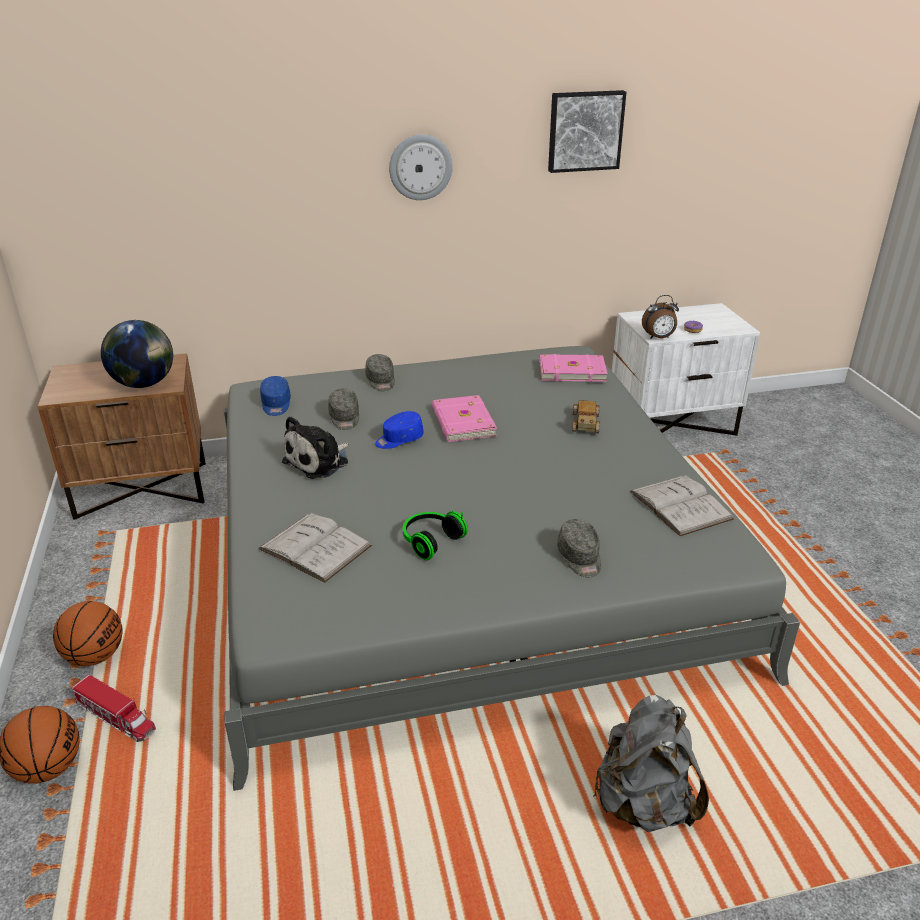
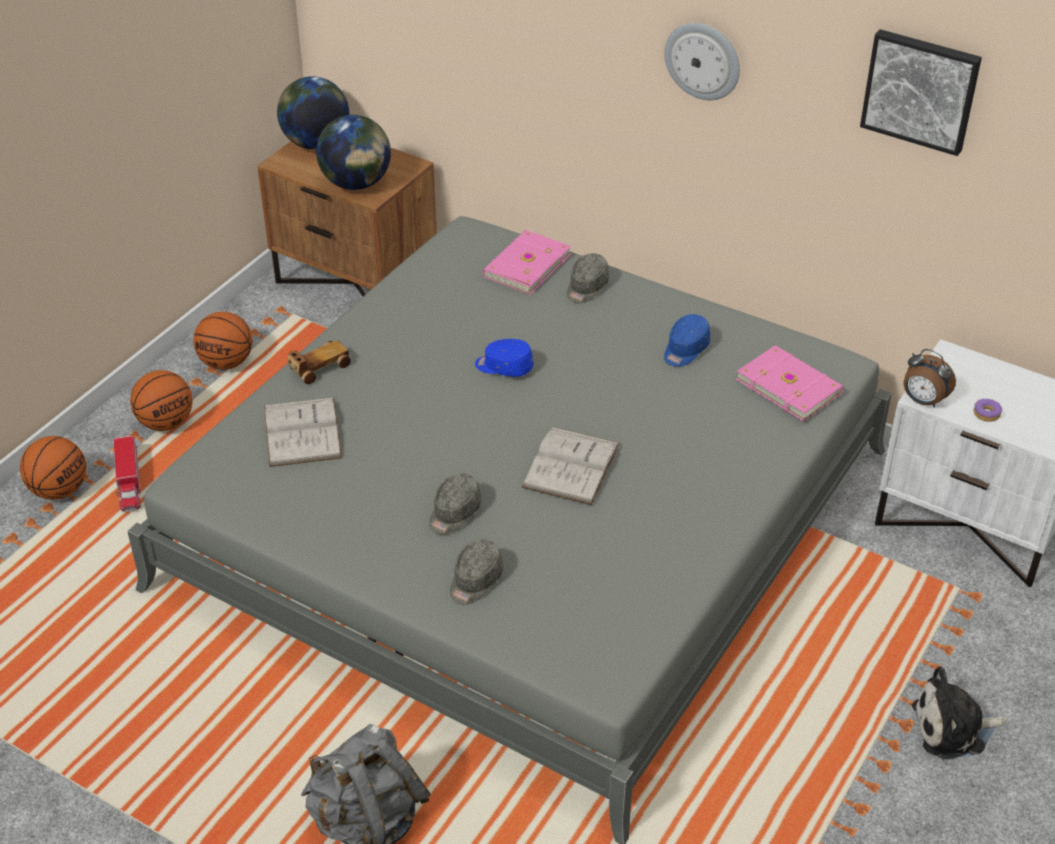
camera: 45 degrees right, 10 degrees up
blue cap [260,376,291,416] -> blue cap moved to [664,314,710,367]
plush toy [282,416,349,479] -> plush toy moved to [912,666,1006,759]
grey cap [328,389,359,430] -> grey cap moved to [429,473,482,535]
headphones [403,511,468,560] -> none
pink book [432,395,497,442] -> pink book moved to [482,230,571,295]
toy car [572,400,600,433] -> toy car moved to [288,340,351,384]
white book [630,475,734,536] -> white book moved to [522,427,620,505]
none -> basketball [193,312,252,370]
none -> globe [277,76,349,149]

